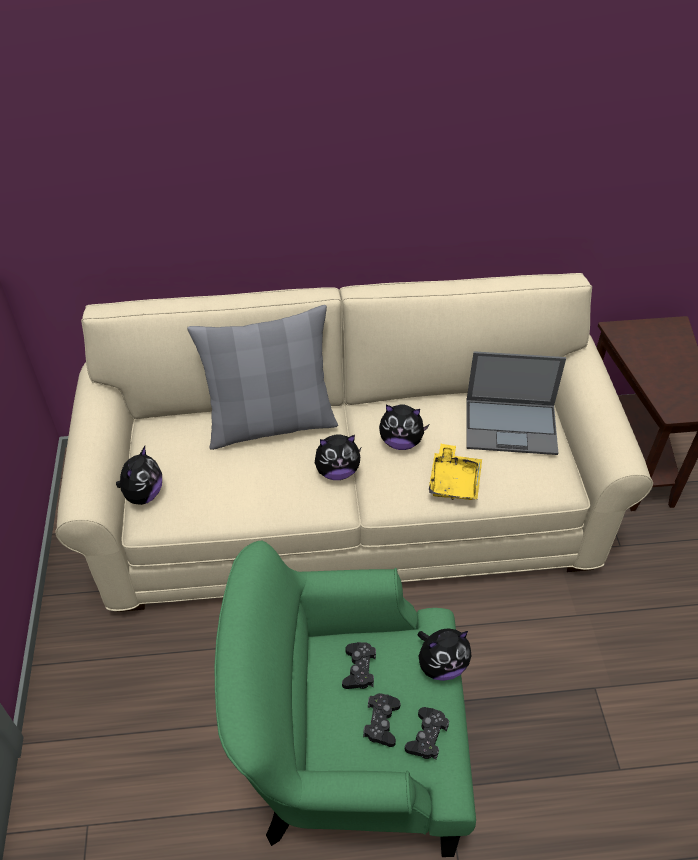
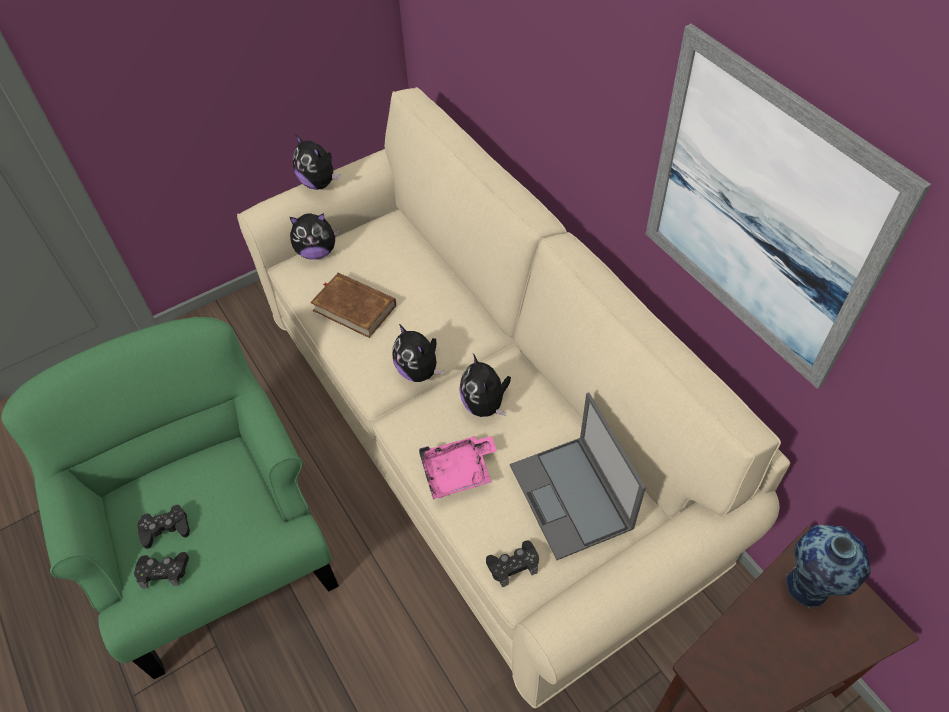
camera: 65 degrees right, 5 degrees up
grey pillow [187,305,338,450] -> none
black game controller [342,642,376,689] -> black game controller moved to [486,540,539,587]
plush toy [417,628,471,681] -> plush toy moved to [293,134,341,190]
yellow tray [429,444,482,500] -> pink tray [419,436,497,499]
none -> brown book [310,273,396,338]
none -> picture [646,24,931,389]
none -> vase [786,525,871,608]

